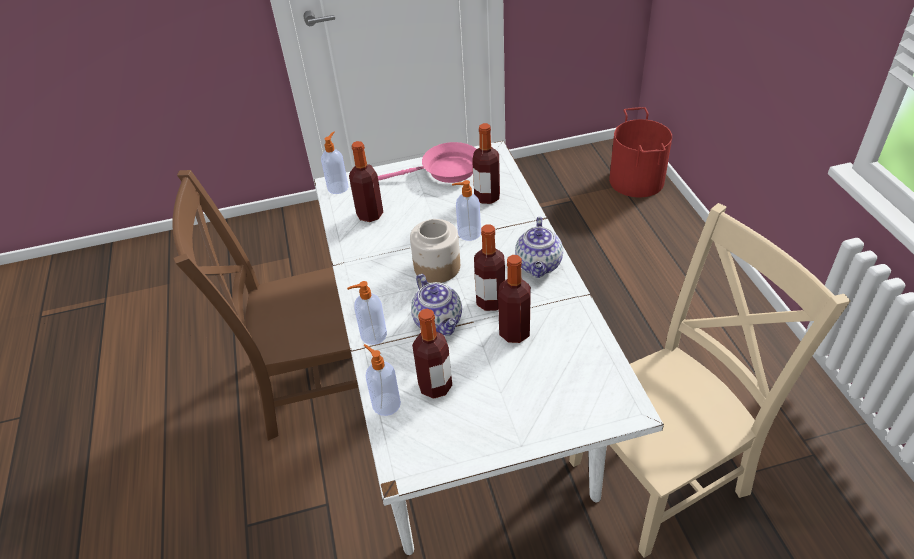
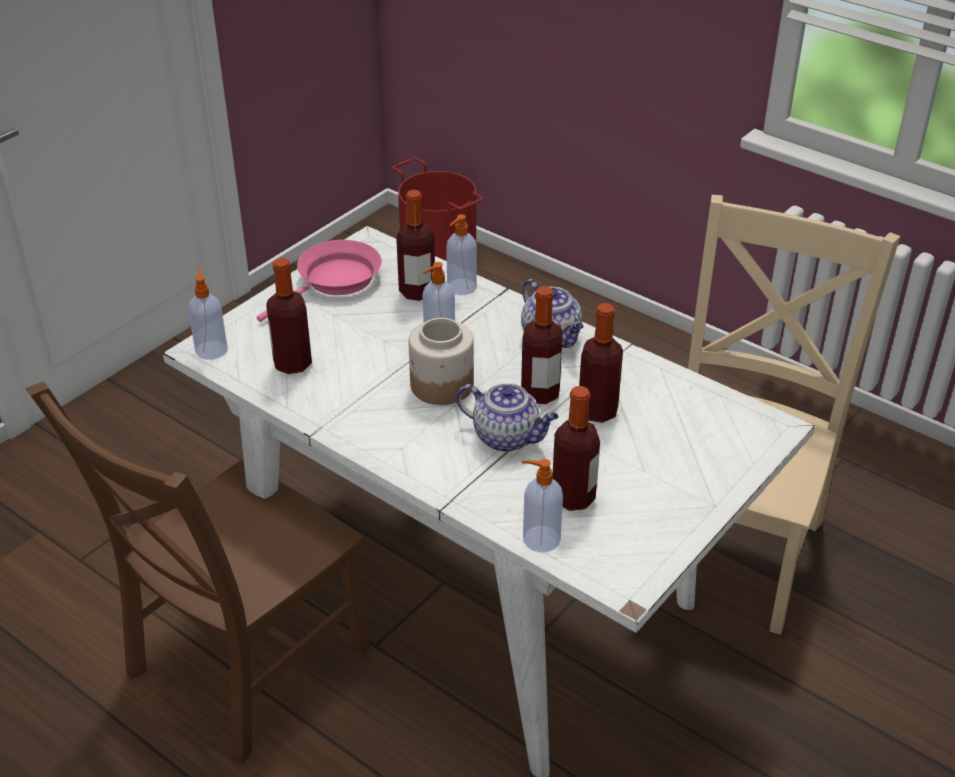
camera: 40 degrees left, 5 degrees down
soap dispenser [347,281,387,345] -> soap dispenser moved to [446,214,477,295]

